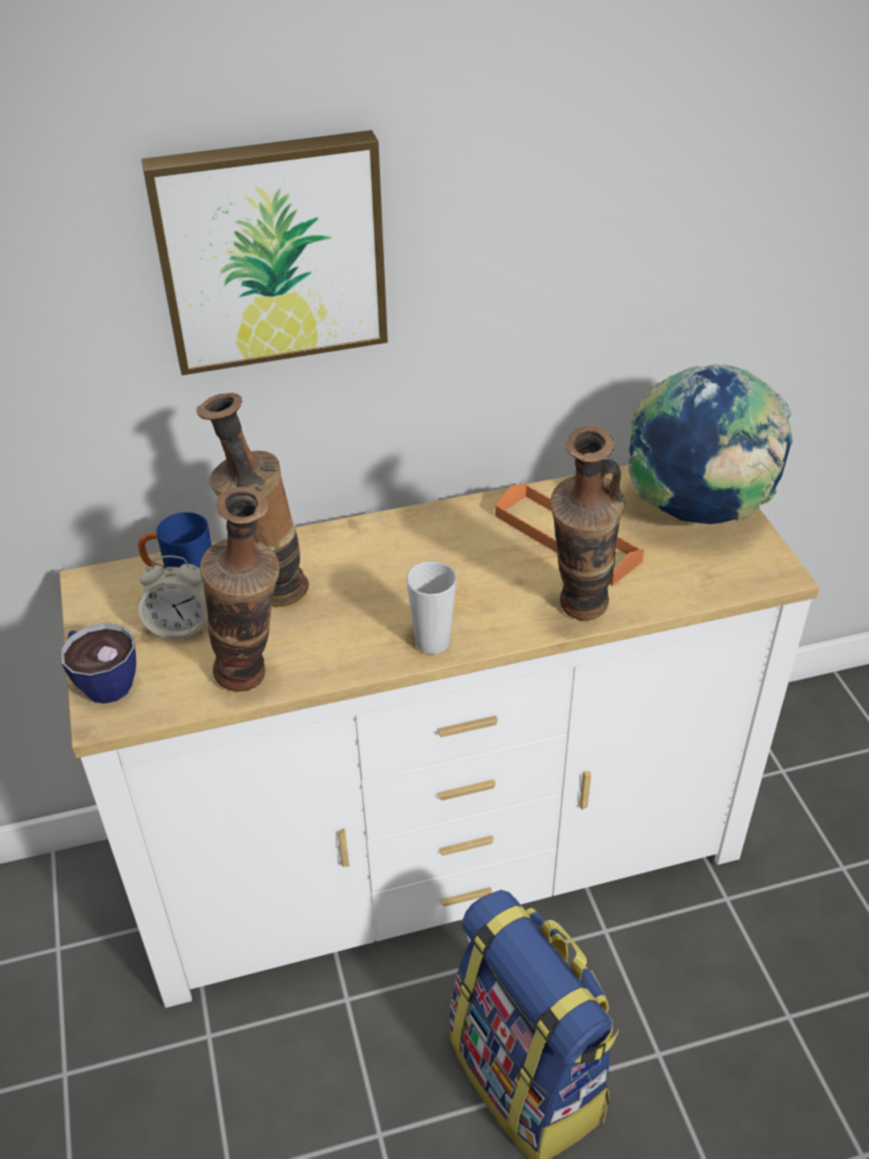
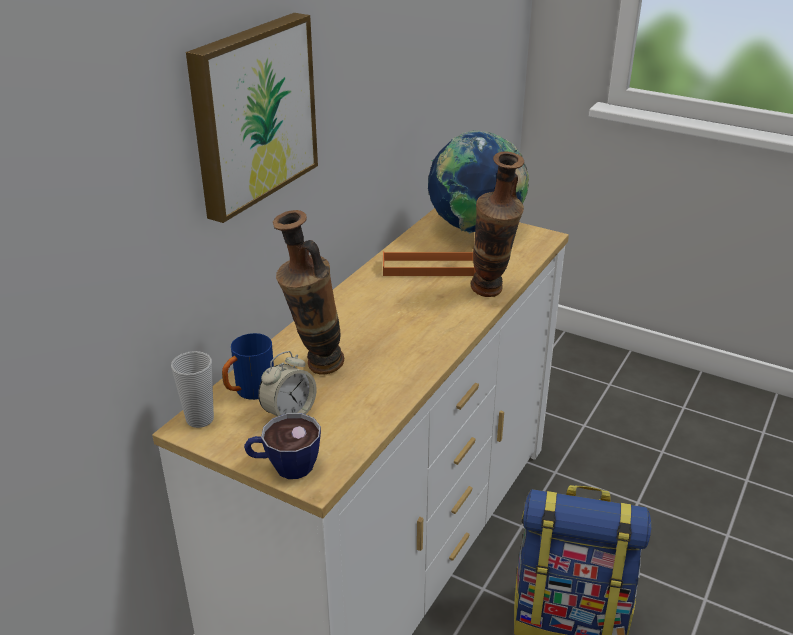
camera: 45 degrees left, 10 degrees down
vase [200,487,280,692] -> none
cup [406,561,457,654] -> cup moved to [171,351,214,428]

